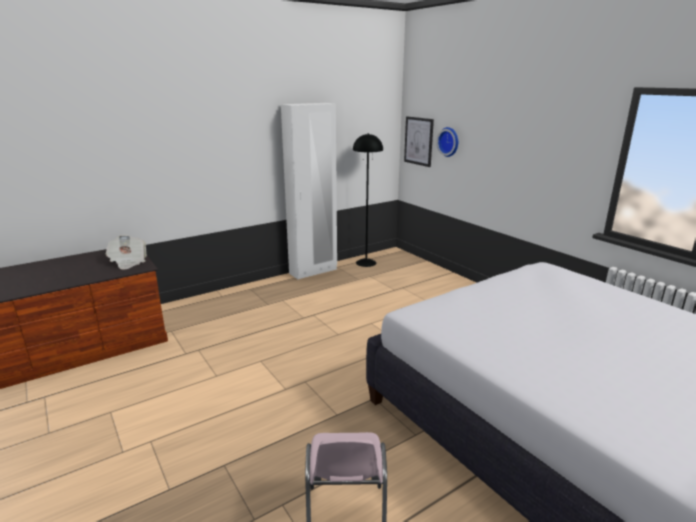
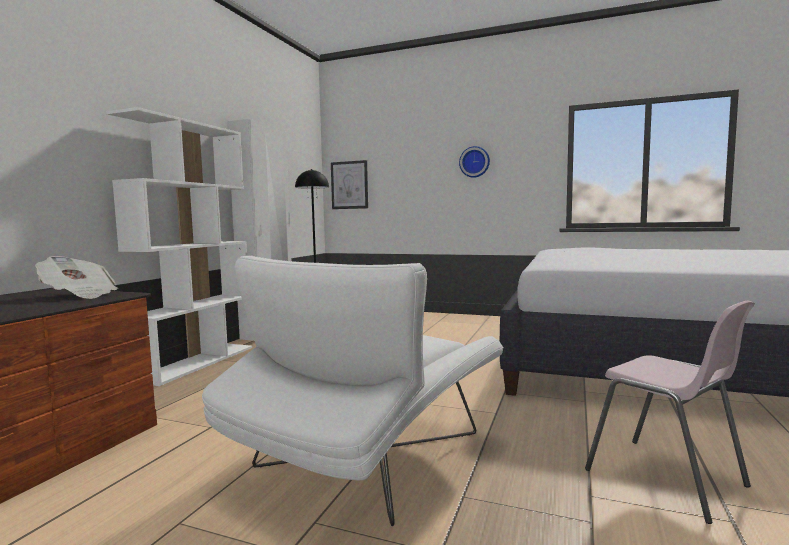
camera: 35 degrees left, 15 degrees down
wall clock [436,127,458,157] -> wall clock moved to [459,146,490,178]
none -> white bookcase [106,107,252,386]
none -> white armchair [202,255,503,526]

